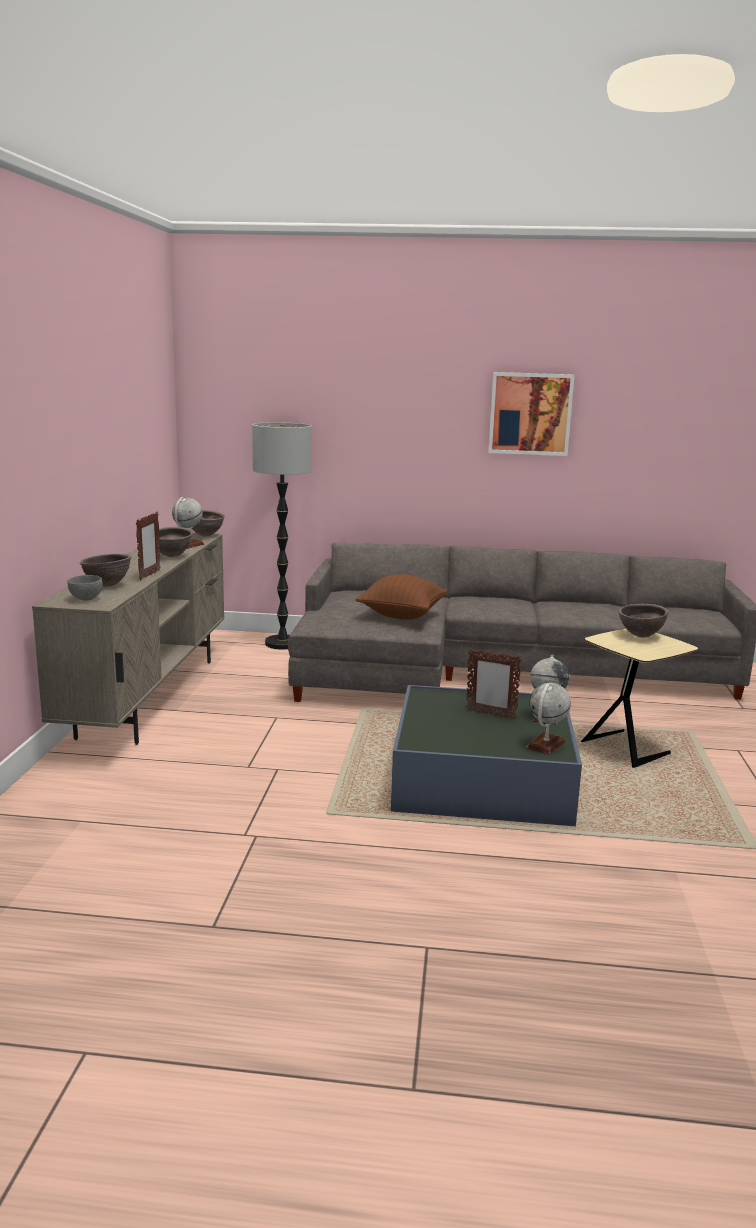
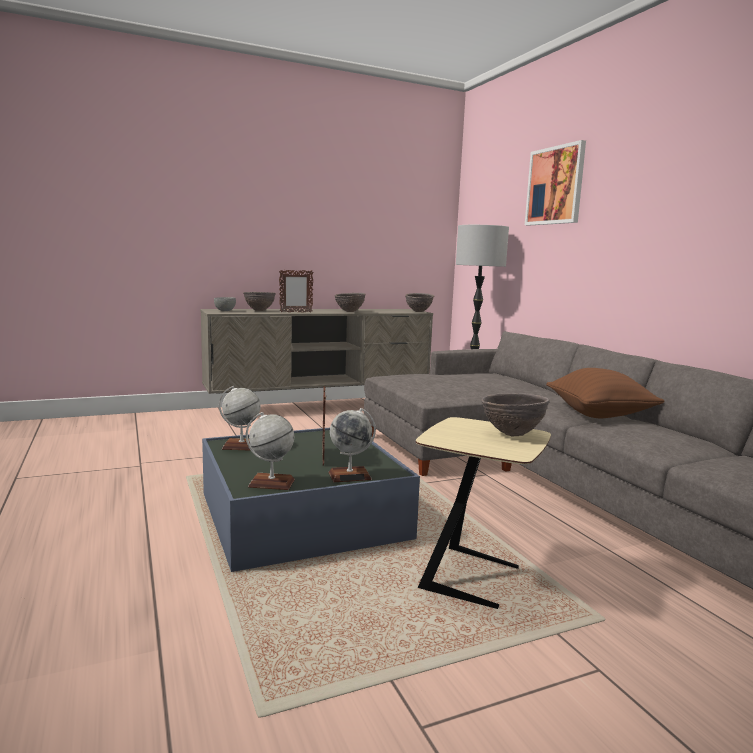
camera: 60 degrees right, 5 degrees down
globe [172,497,204,549] -> globe moved to [219,386,261,451]
brown pillow [356,574,448,620] -> brown pillow moved to [546,368,664,418]
picture [488,372,575,456] -> picture moved to [525,140,586,226]

